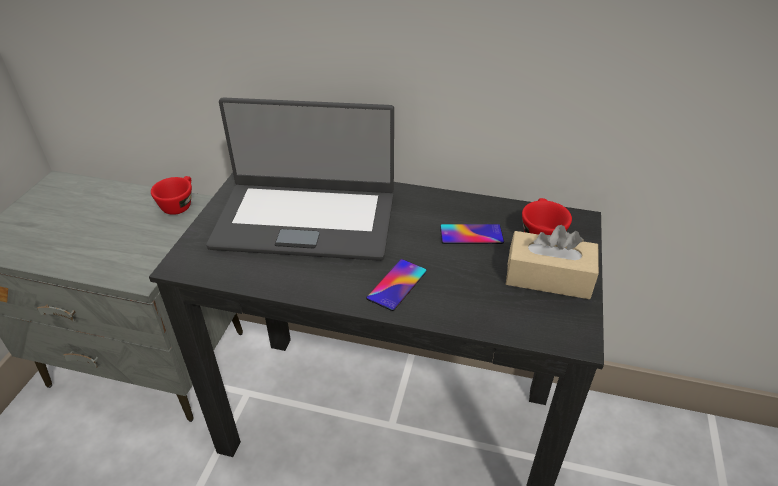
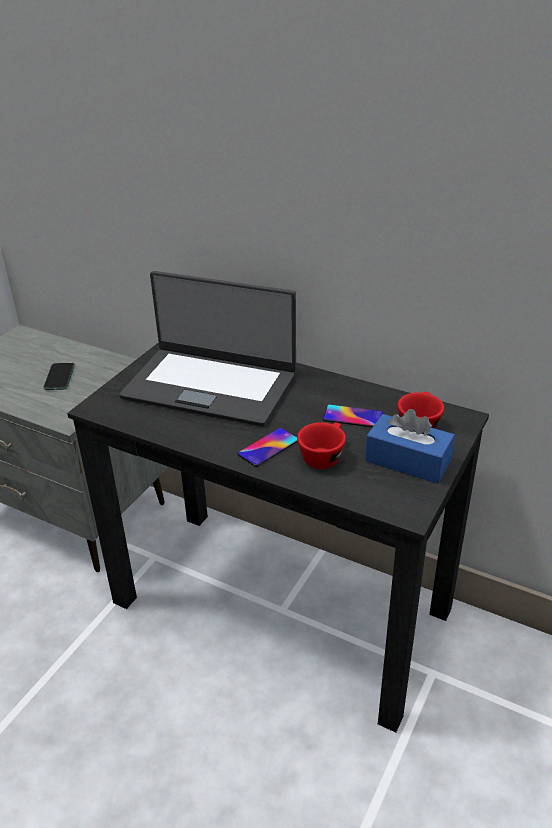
camera: 15 degrees right, 5 degrees down
red cup [151,176,192,215] -> red cup moved to [297,422,346,469]
beige tissue box [506,225,599,299] -> blue tissue box [365,409,455,484]
none -> phone [43,363,75,390]

